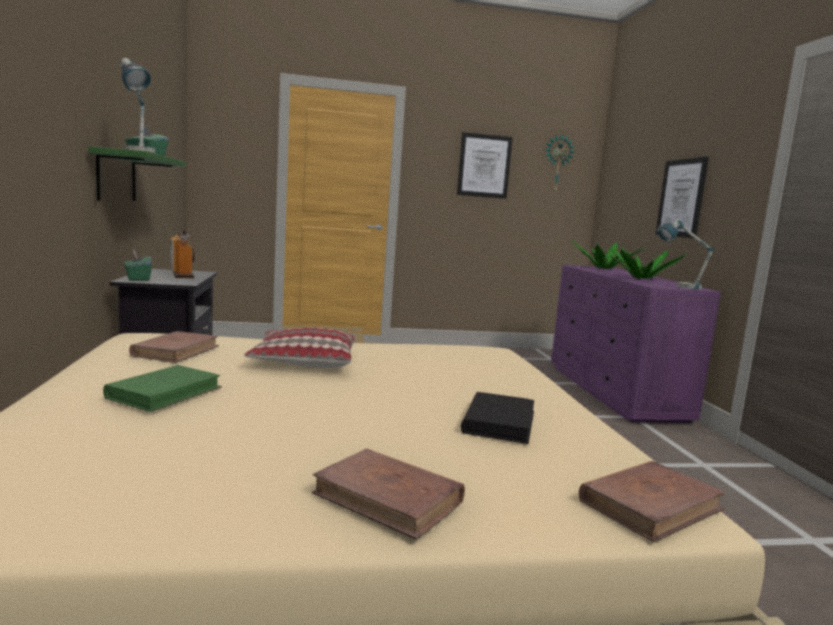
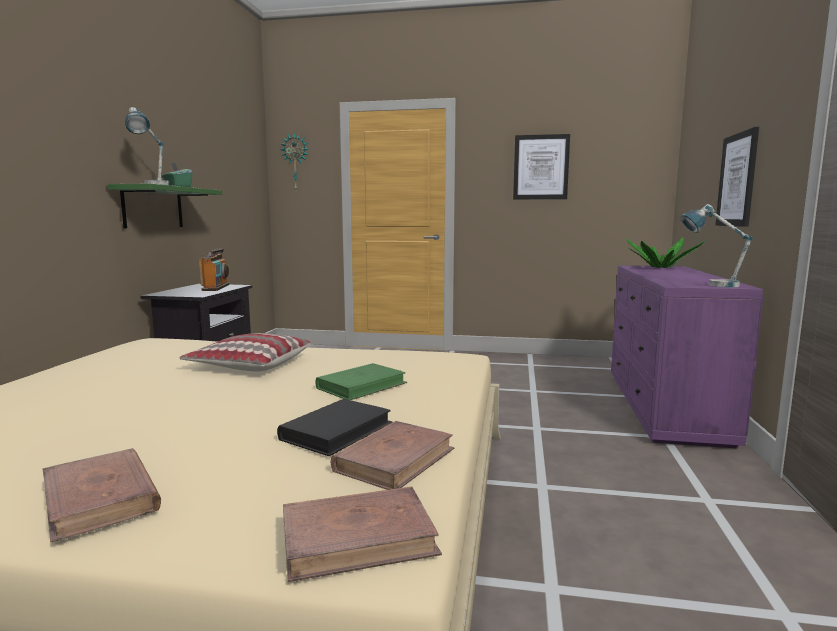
camera: 20 degrees right, 0 degrees up
green book [103,365,222,412] -> green book moved to [315,363,407,400]
green tissue box [124,250,152,281] -> none
brown book [129,331,219,363] -> brown book moved to [331,421,454,490]
wall clock [545,135,574,193] -> wall clock moved to [280,134,309,190]
potted plant [610,245,685,279] -> none

